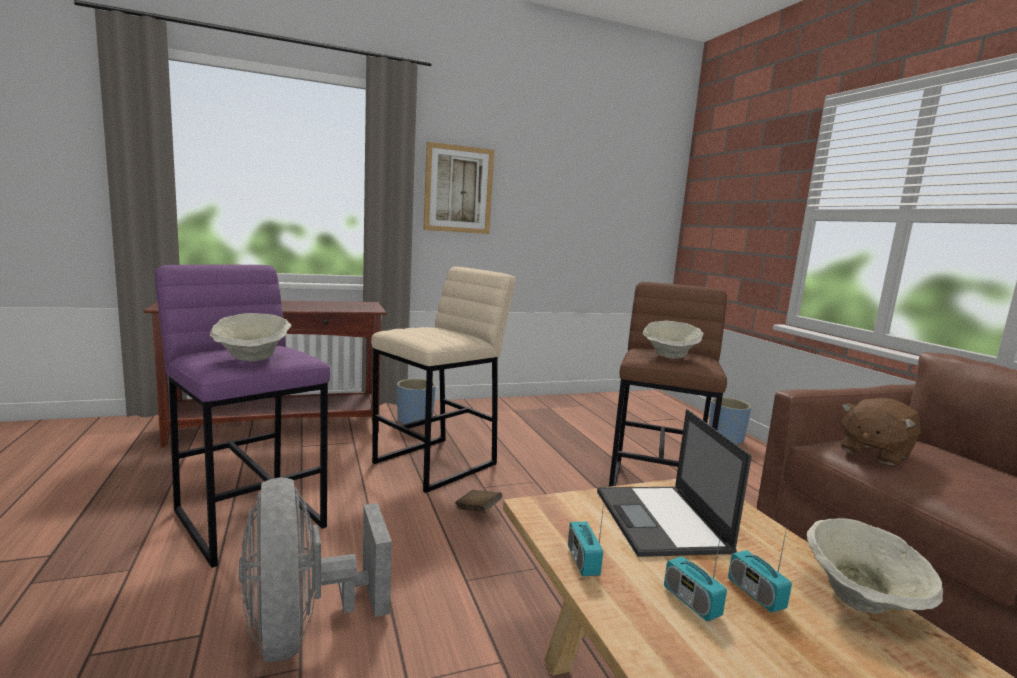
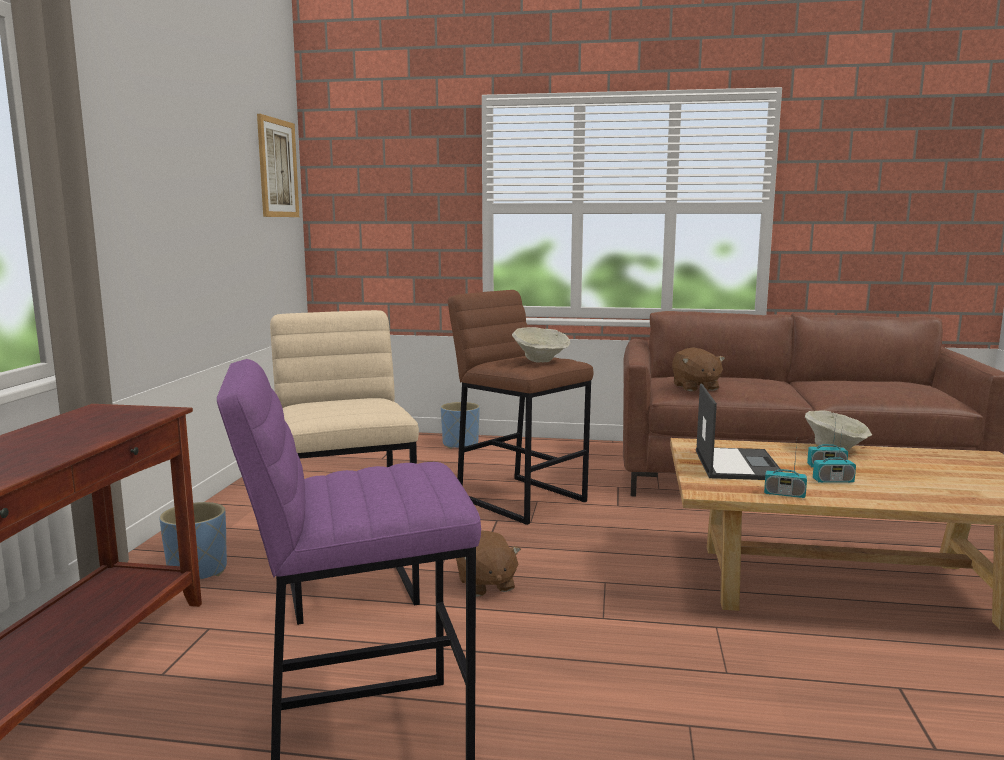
camera: 60 degrees left, 0 degrees up
beige bowl [210,313,291,362] -> none
grey fan [239,478,392,662] -> none
picture [423,142,494,234] -> picture moved to [257,114,299,217]
brown book [455,490,502,513] -> brown plush toy [456,531,521,597]
laptop [597,409,752,557] -> laptop turned 105 degrees counterclockwise [696,383,783,480]

